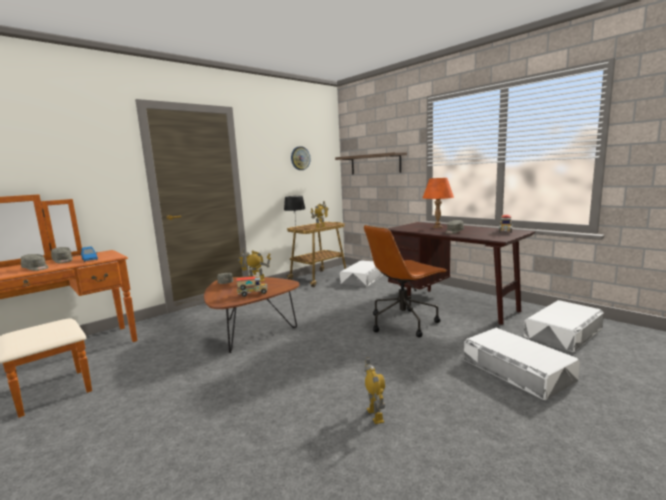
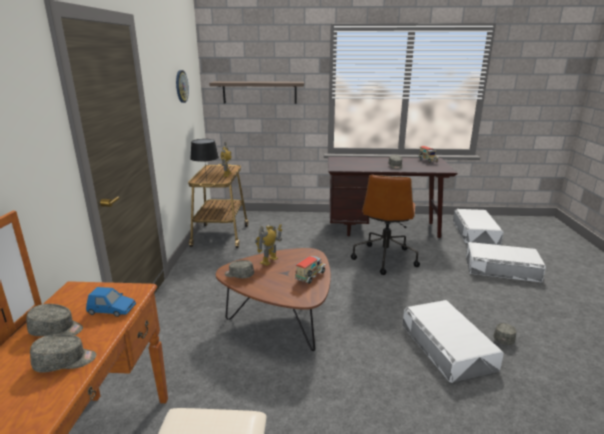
camera: 45 degrees left, 10 degrees up
white storage box [340,260,384,287] -> white storage box moved to [402,300,504,383]
toy robot [365,357,385,424] -> grey cap [493,323,516,345]
orange table lamp [423,178,454,228] -> none

